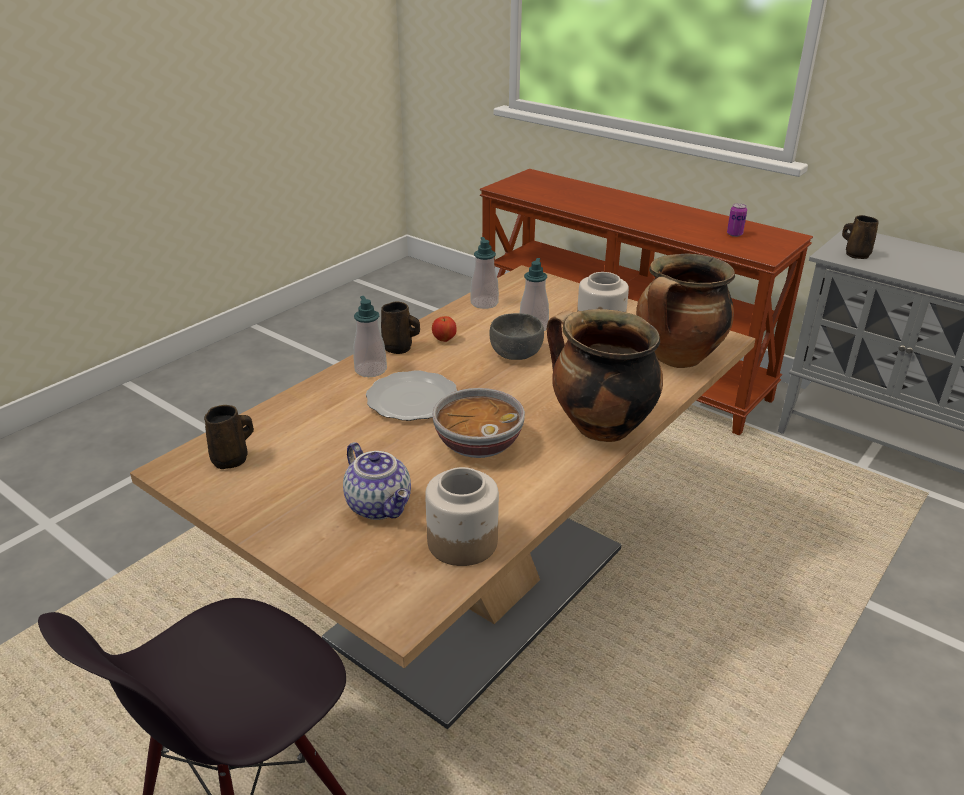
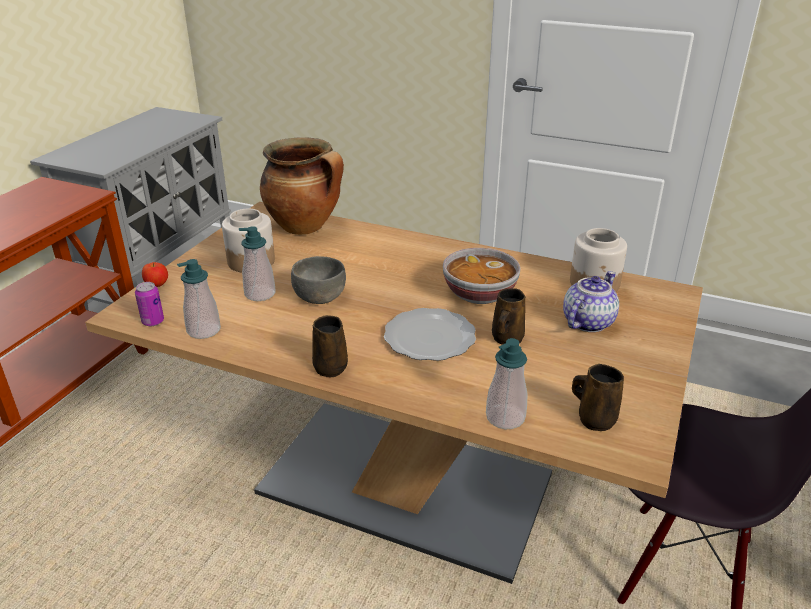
camera: 105 degrees left, 0 degrees up
soap dispenser [353,296,387,377] -> soap dispenser moved to [486,338,528,429]
apple [432,316,457,342] -> apple moved to [142,262,168,287]
cooking pot [547,309,663,442] -> none
can [727,203,747,237] -> can moved to [135,282,164,326]
brown mug [842,215,879,259] -> brown mug moved to [492,288,526,345]

